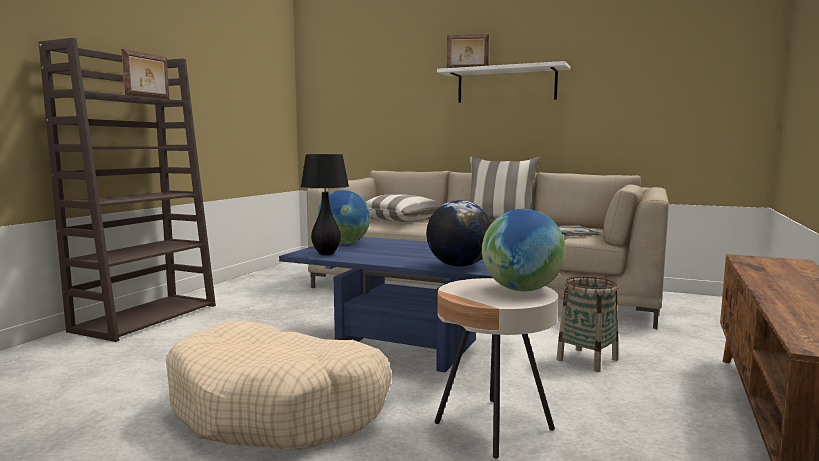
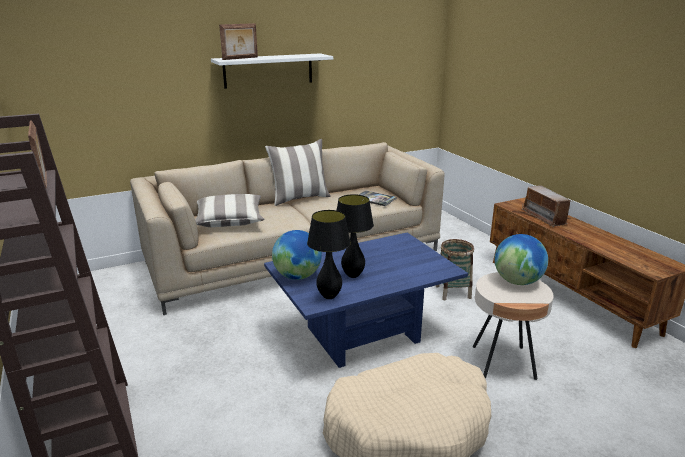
camera: 50 degrees left, 15 degrees up
globe [426,200,491,267] -> none
none -> black table lamp [336,194,374,278]
none -> radio [522,185,571,227]

